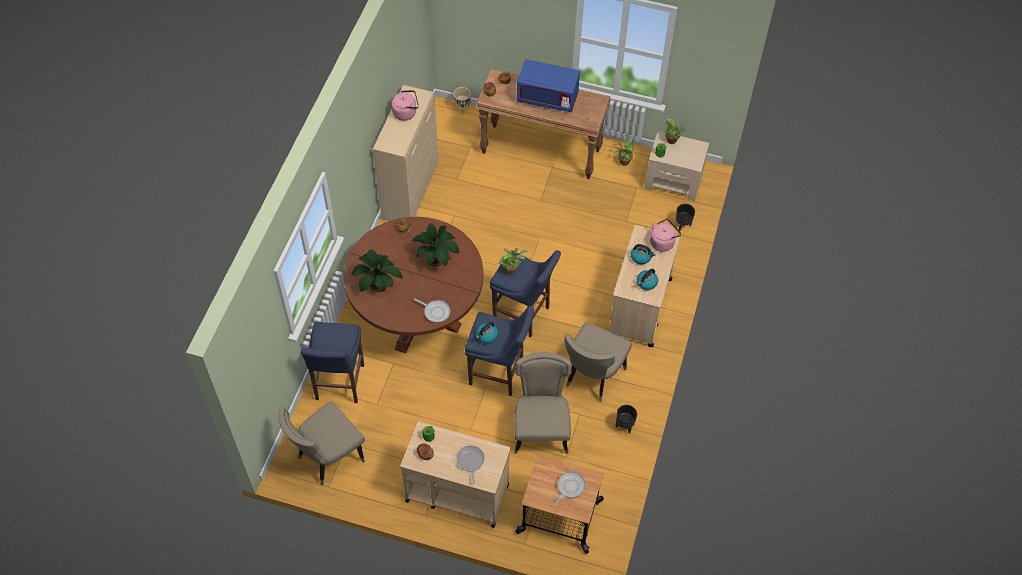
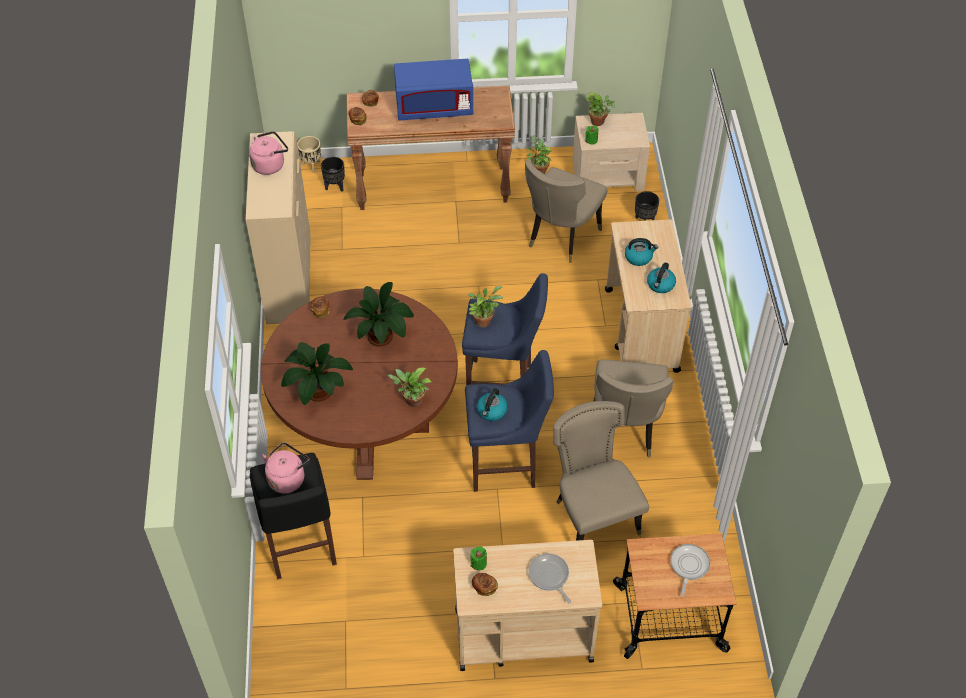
camera: 20 degrees left, 5 degrees down
beige chair [278,401,365,486] -> beige chair moved to [525,160,607,263]
blue stool [301,322,364,403] -> black stool [250,453,337,579]
frying pan [414,298,451,323] -> potted plant [387,368,432,407]
black planter [616,405,637,433] -> black planter moved to [321,157,345,192]
pink kettle [650,219,681,252] -> pink kettle moved to [262,442,309,493]

